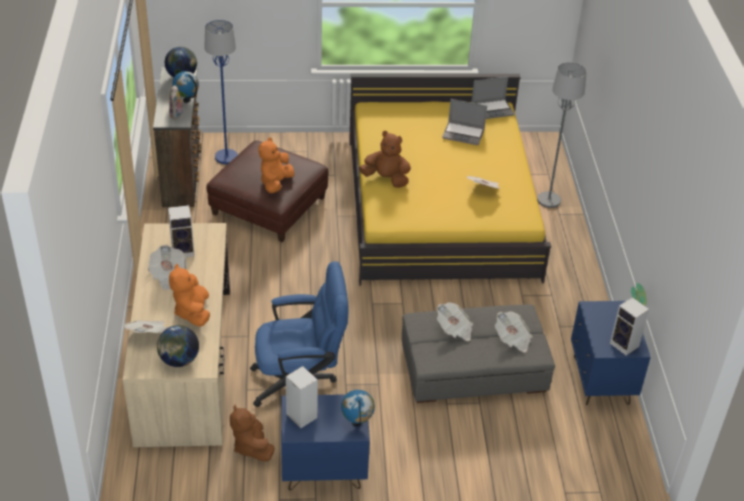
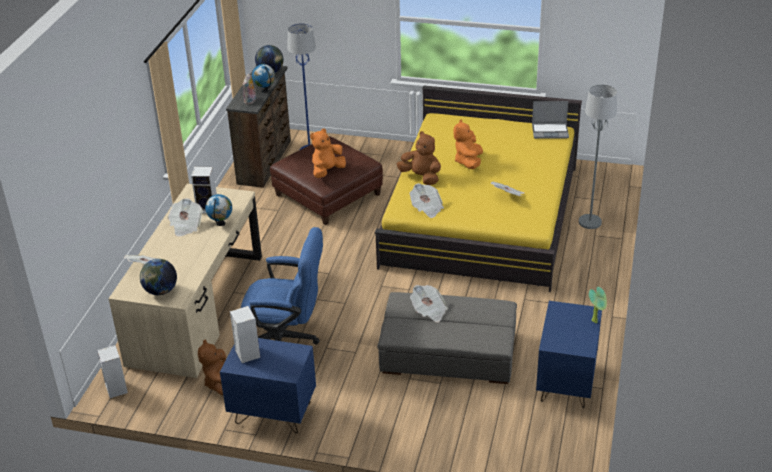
camera: 20 degrees right, 5 degrees down
orange plush toy [169,264,210,327] -> orange plush toy moved to [453,120,483,169]
globe [341,390,375,426] -> globe moved to [205,194,232,226]
laptop [442,99,487,145] -> none
newspaper [495,311,532,353] -> newspaper moved to [409,183,444,218]
speaker [610,297,649,356] -> speaker moved to [97,345,128,398]

